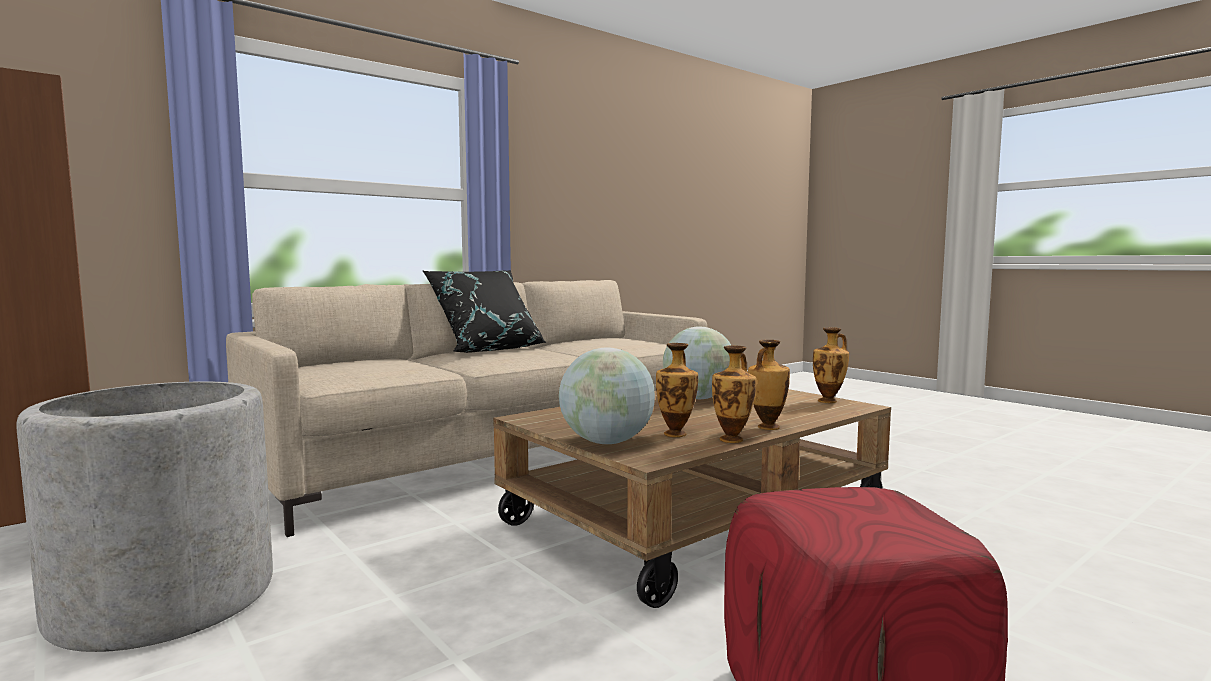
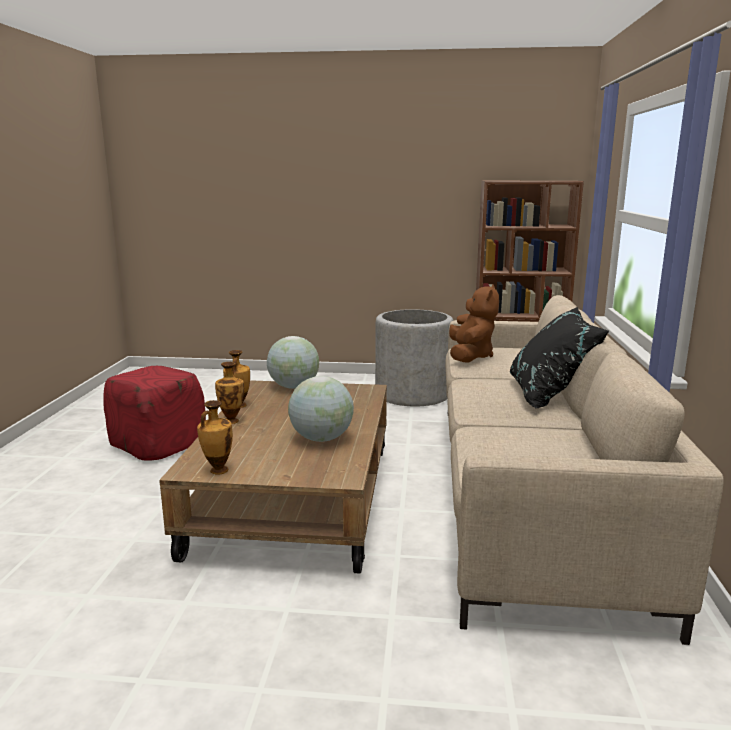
camera: 135 degrees right, 10 degrees up
vase [656,343,698,437] -> none
none -> brown plush toy [449,285,499,363]

